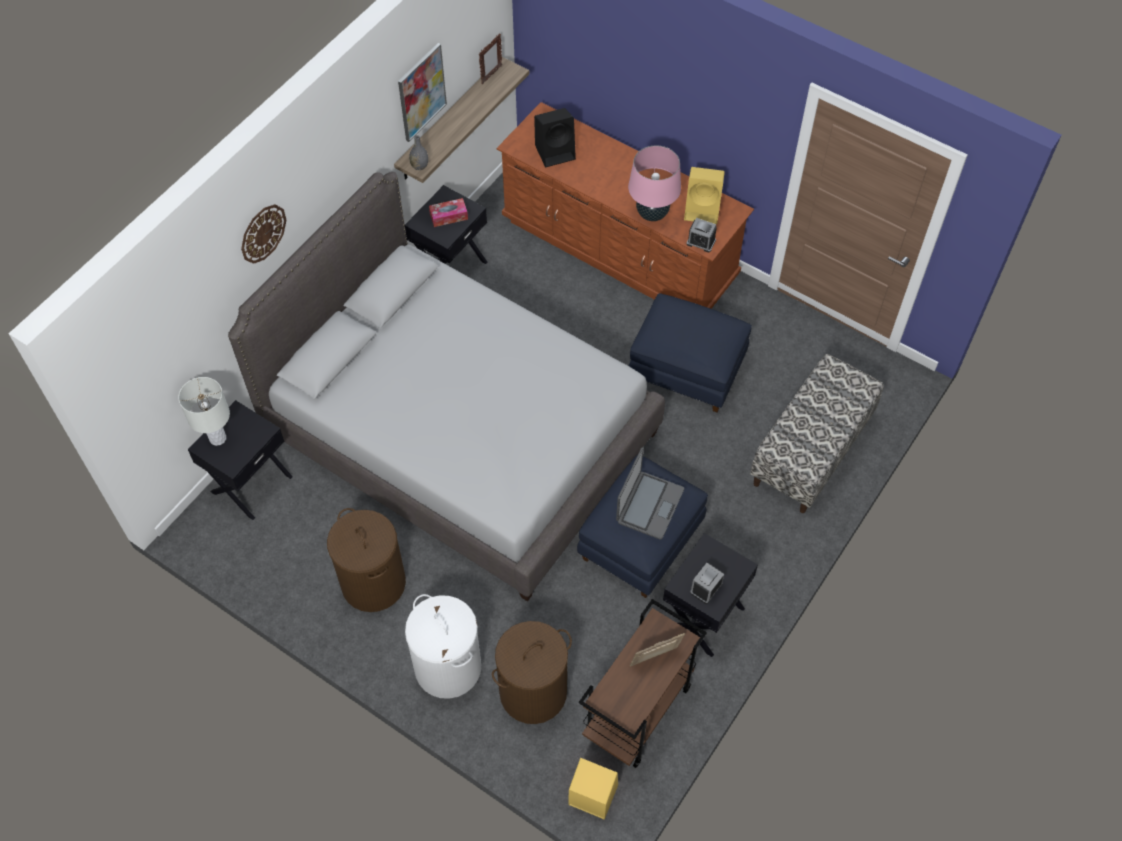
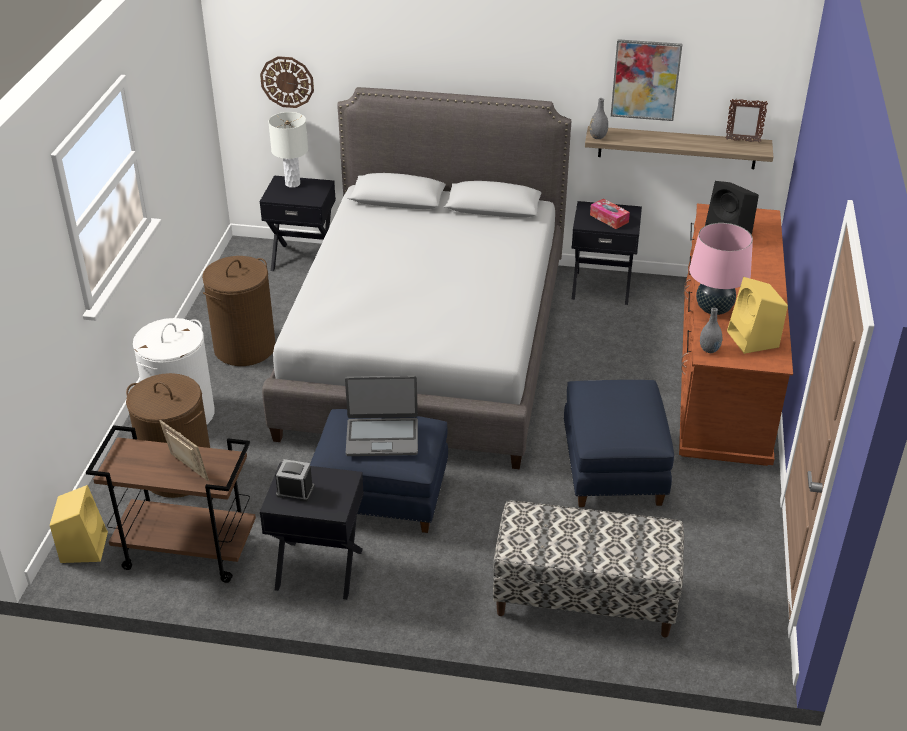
camera: 65 degrees right, 20 degrees down
wall clock [241,204,286,264] -> wall clock moved to [260,56,314,108]
alarm clock [686,218,717,253] -> grey vase [700,308,722,353]

